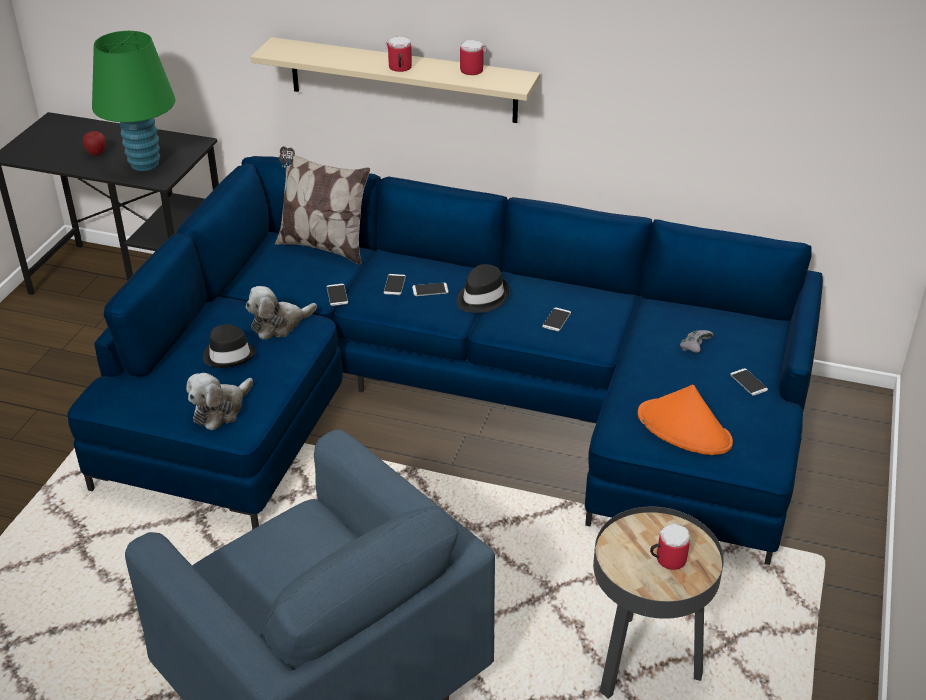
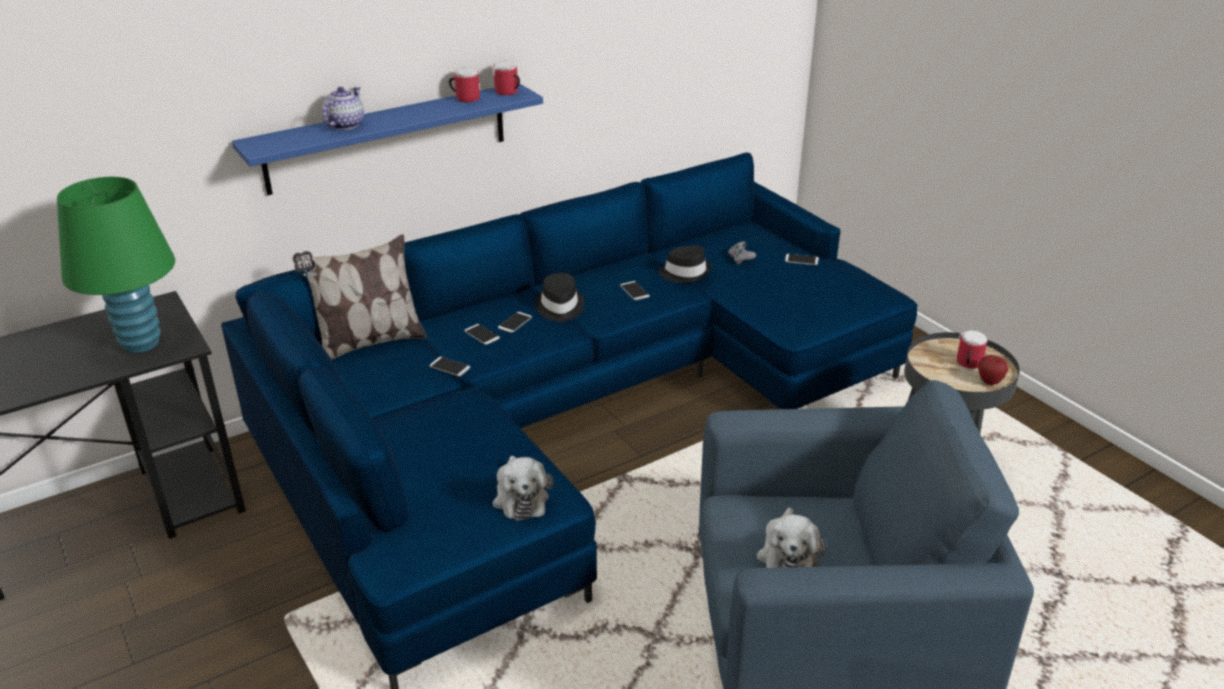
camera: 50 degrees left, 5 degrees down
apple [83,131,106,156] -> apple moved to [978,355,1008,385]
black hat [203,324,256,368] -> black hat moved to [658,246,711,283]
plush toy [246,286,317,339] -> plush toy moved to [757,508,827,568]
beige shelf [251,37,540,123] -> blue shelf [232,84,543,195]
mug [386,37,412,72] -> mug moved to [492,61,520,95]
orange hat [638,384,733,455] -> none
none -> teapot [322,87,364,130]

